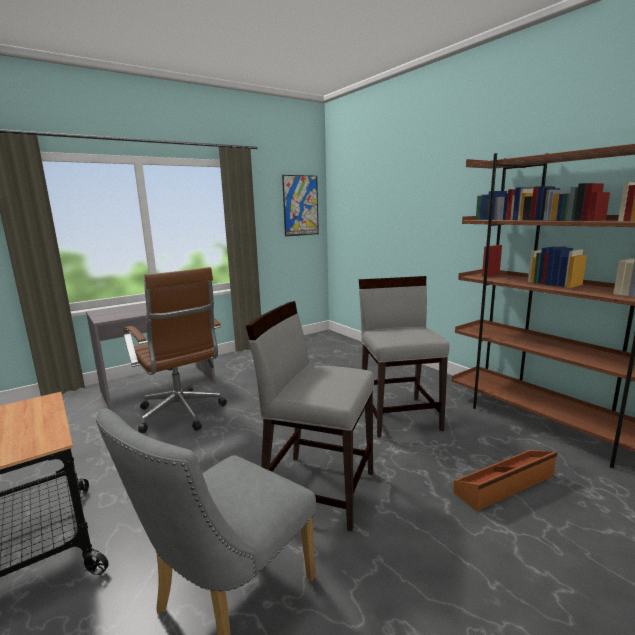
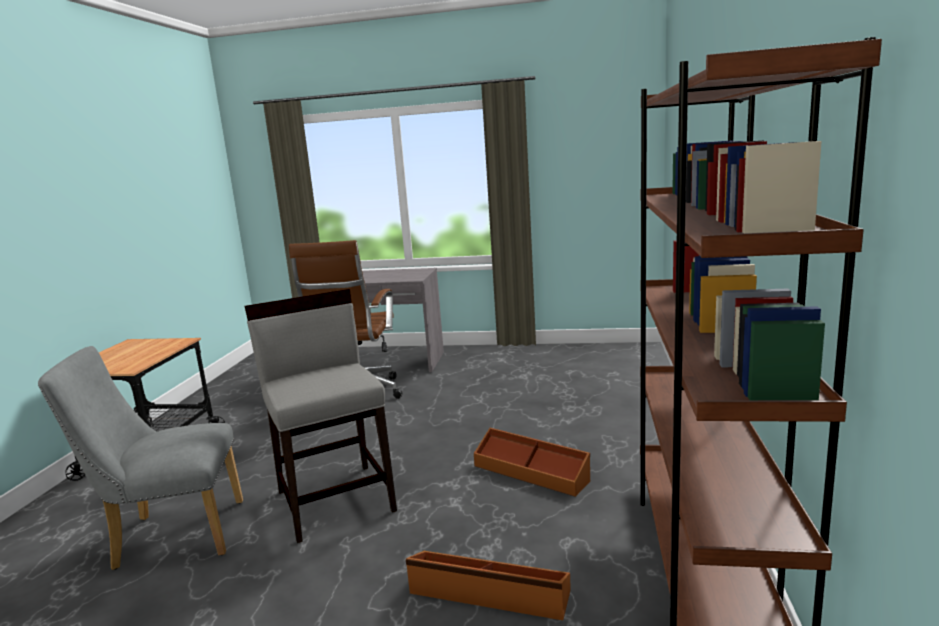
camera: 45 degrees right, 0 degrees up
picture [282,175,319,236] -> none
grey chair [359,276,450,438] -> brown storage box [474,428,590,497]

